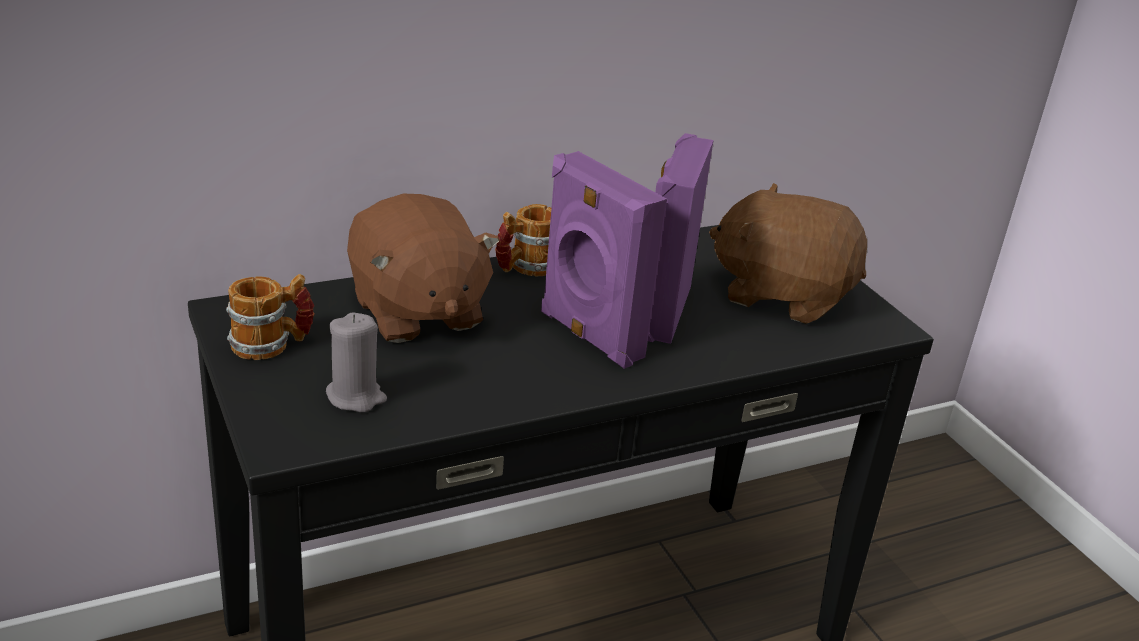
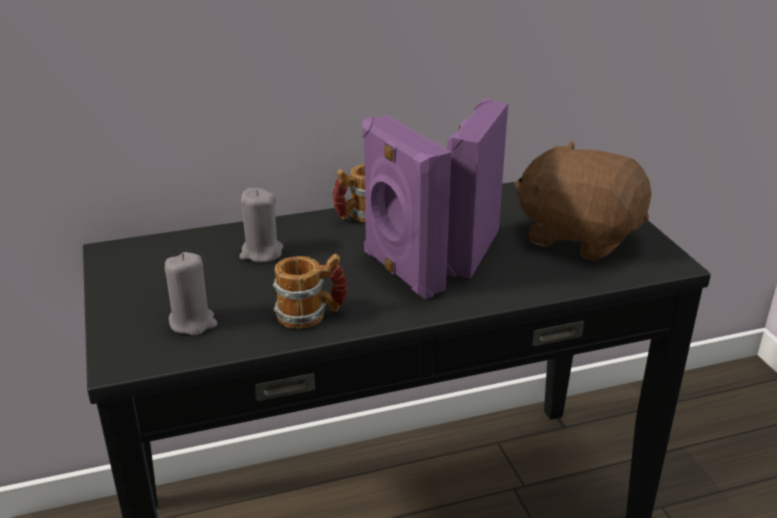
camera: 10 degrees right, 0 degrees up
mug [226,274,315,360] -> mug moved to [273,254,348,329]
brown plush toy [347,194,500,343] -> grey candle [239,188,283,263]

